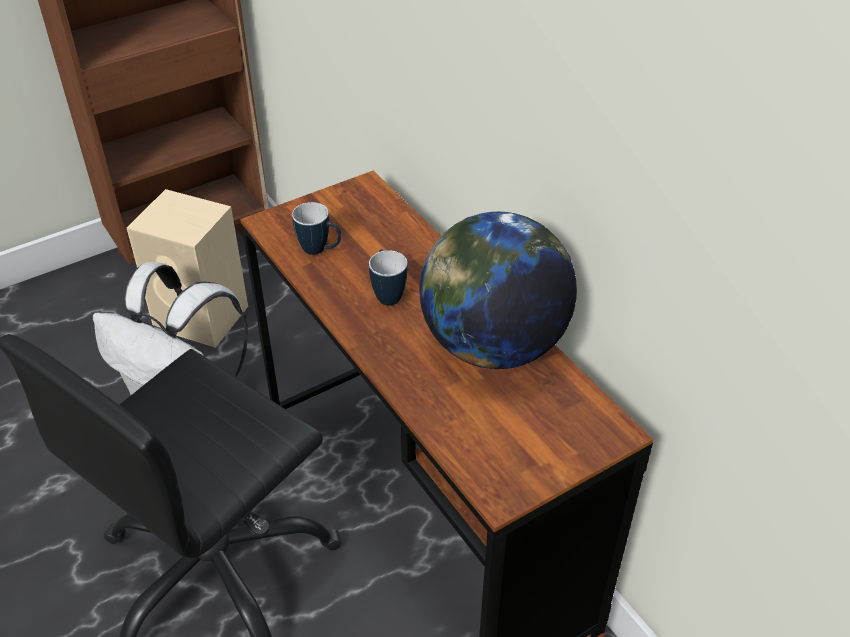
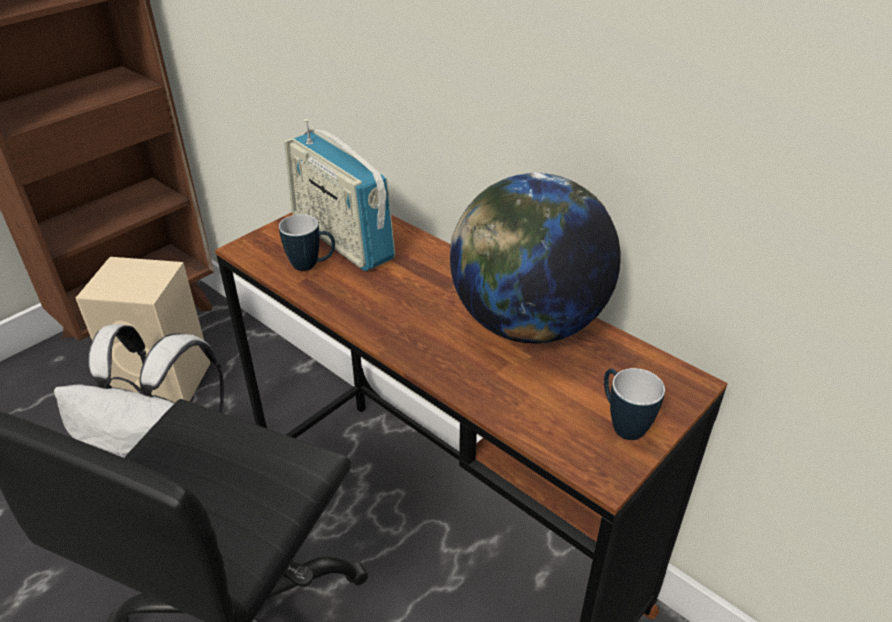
camera: 15 degrees left, 5 degrees down
mug [369,249,408,306] -> mug moved to [604,368,665,440]
none -> radio [284,119,395,271]

